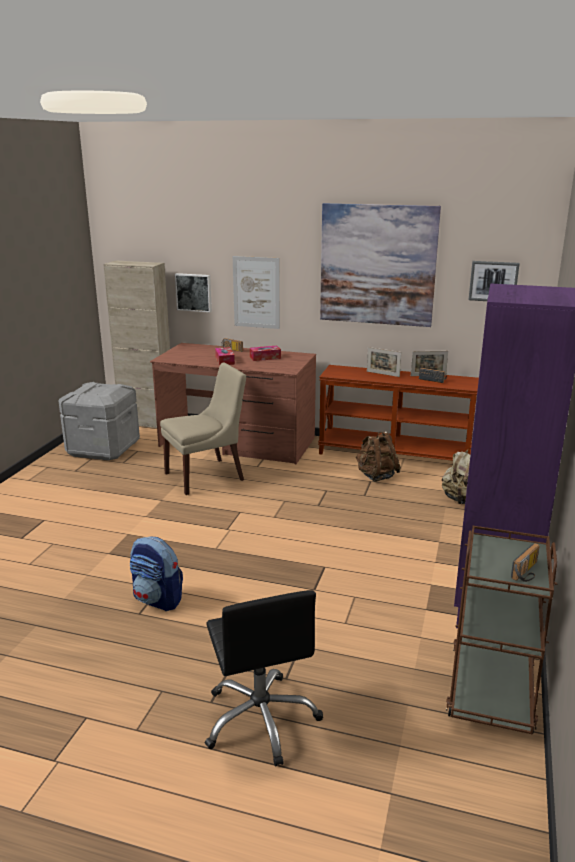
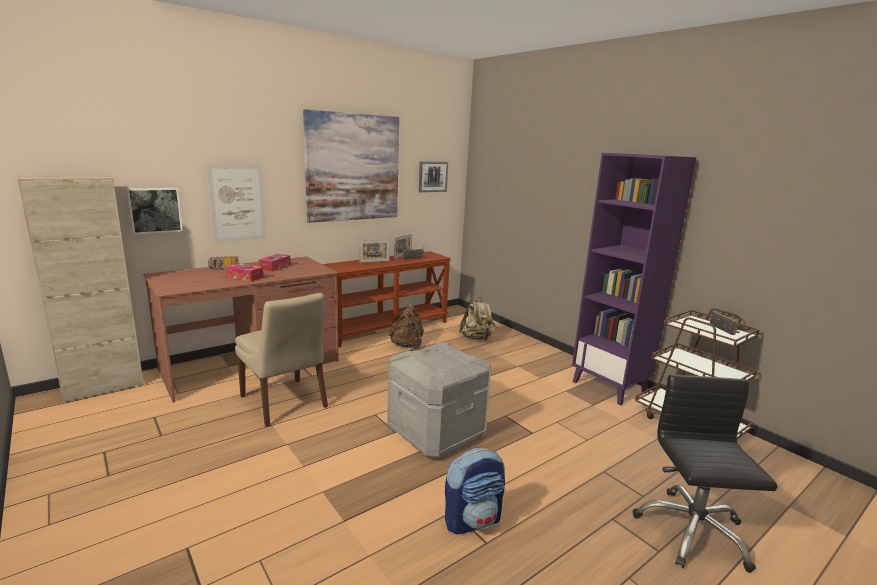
camera: 55 degrees left, 5 degrees down
grey storage box [59,382,140,460] -> grey storage box moved to [387,342,491,458]
beige chair [160,363,246,495] -> beige chair turned 135 degrees clockwise [235,293,328,427]
black office chair [205,590,323,766] -> black office chair turned 105 degrees counterclockwise [633,375,778,573]

